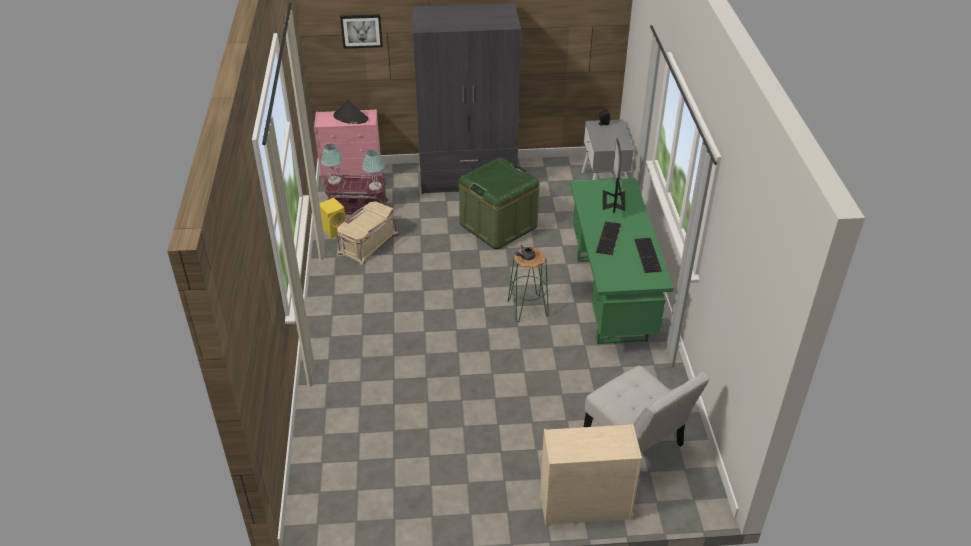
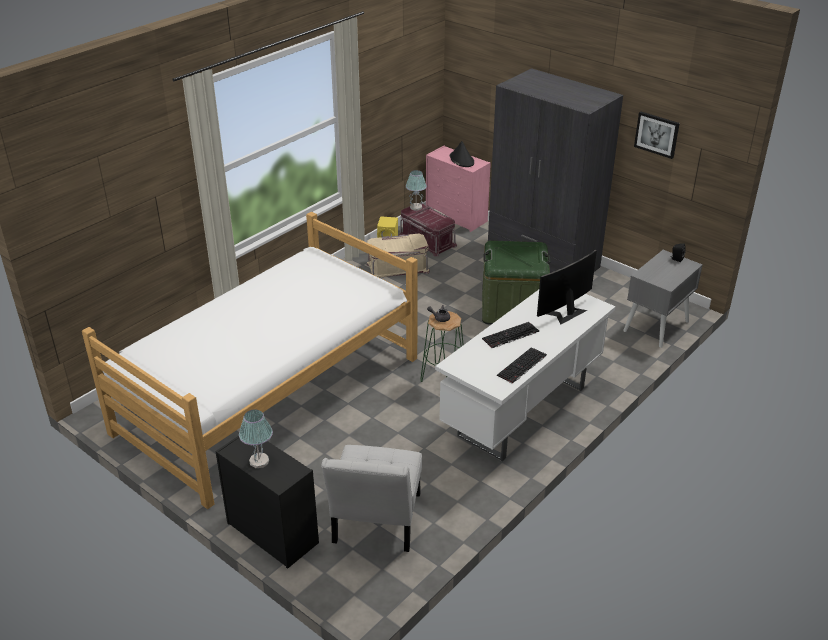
camera: 45 degrees right, 5 degrees down
picture [340,14,383,49] -> picture moved to [634,112,680,159]
table lamp [362,150,385,191] -> table lamp moved to [239,410,273,468]
beige dresser [540,424,642,526] -> black dresser [215,436,319,569]
green desk [570,178,674,344] -> white desk [435,290,616,461]
none -> bed [82,212,418,509]

